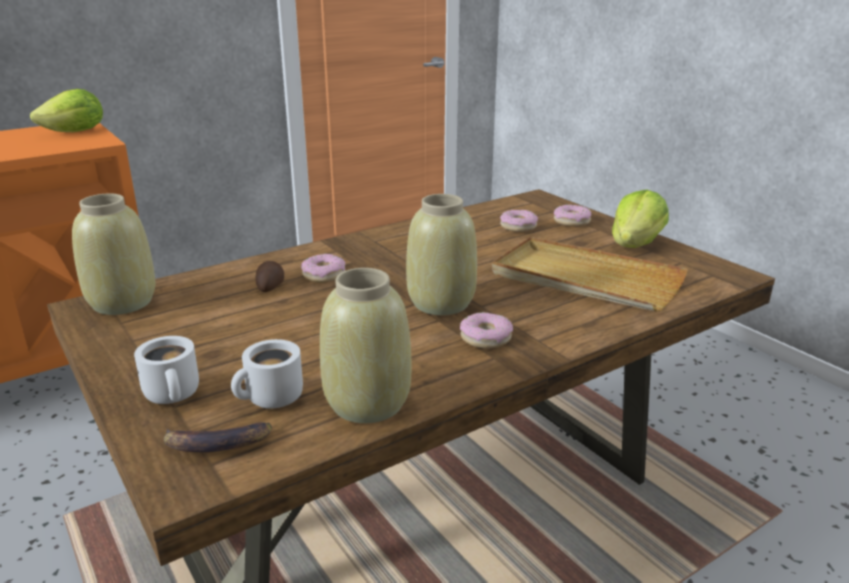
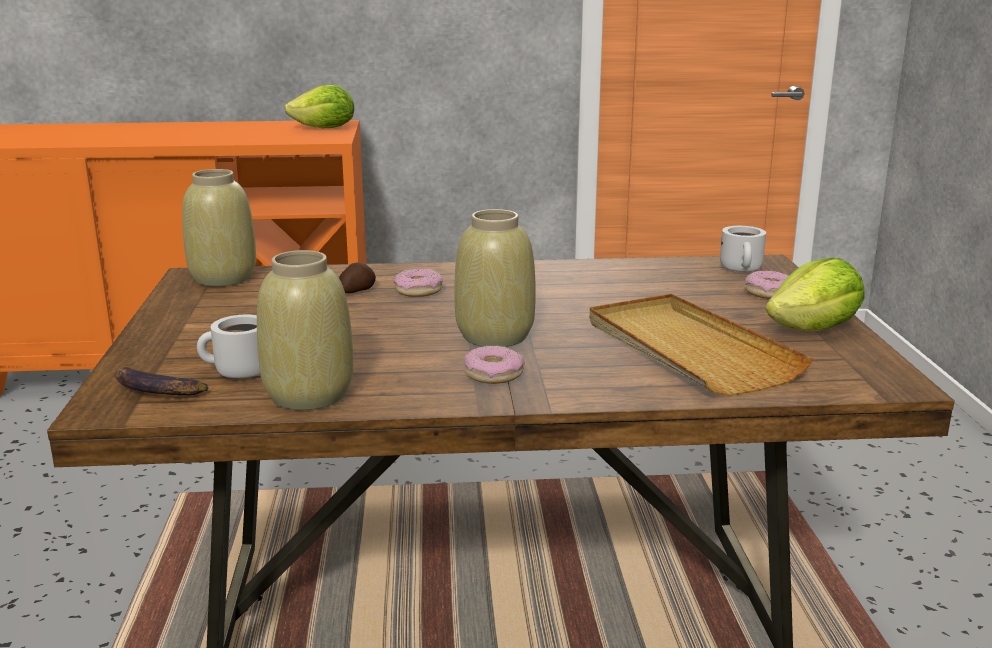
camera: 30 degrees right, 5 degrees down
white mug [134,336,199,404] -> white mug moved to [720,226,766,272]
donut [500,210,538,232] -> none

